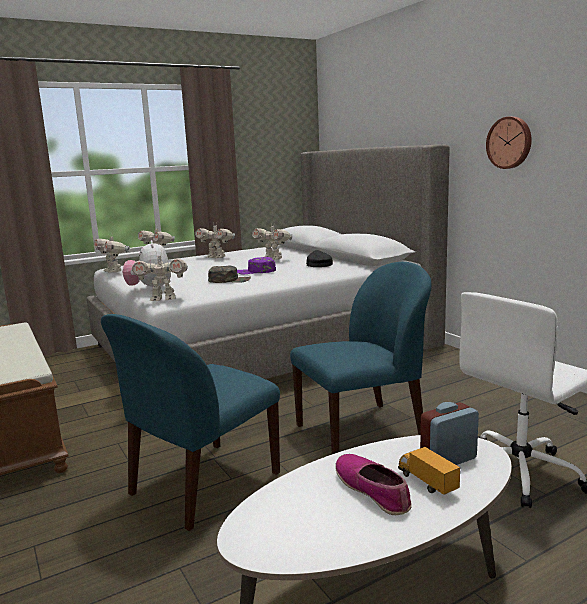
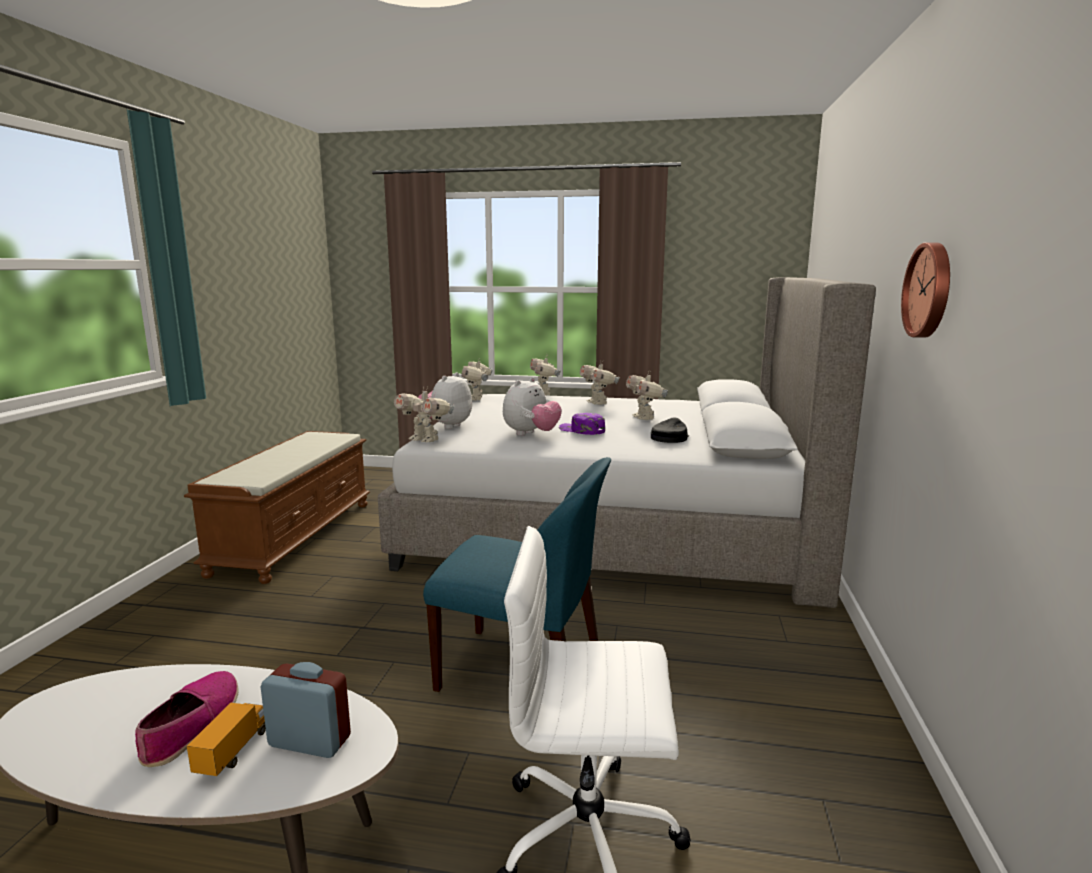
camera: 40 degrees right, 0 degrees up
blue chair [101,314,280,531] -> none
green cap [208,265,251,283] -> plush toy [503,377,562,436]

